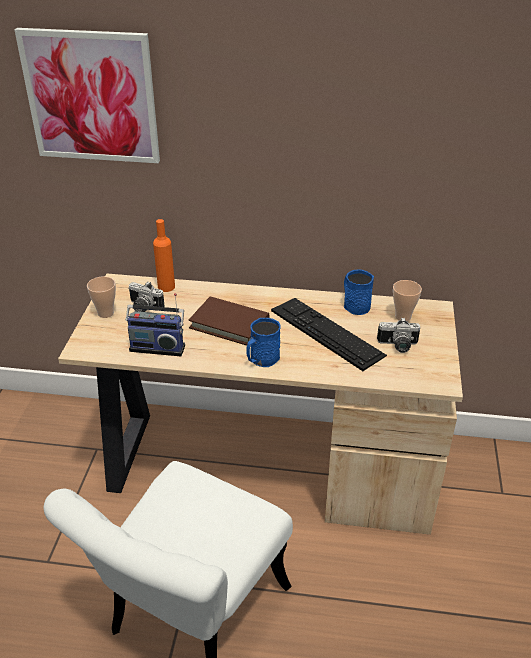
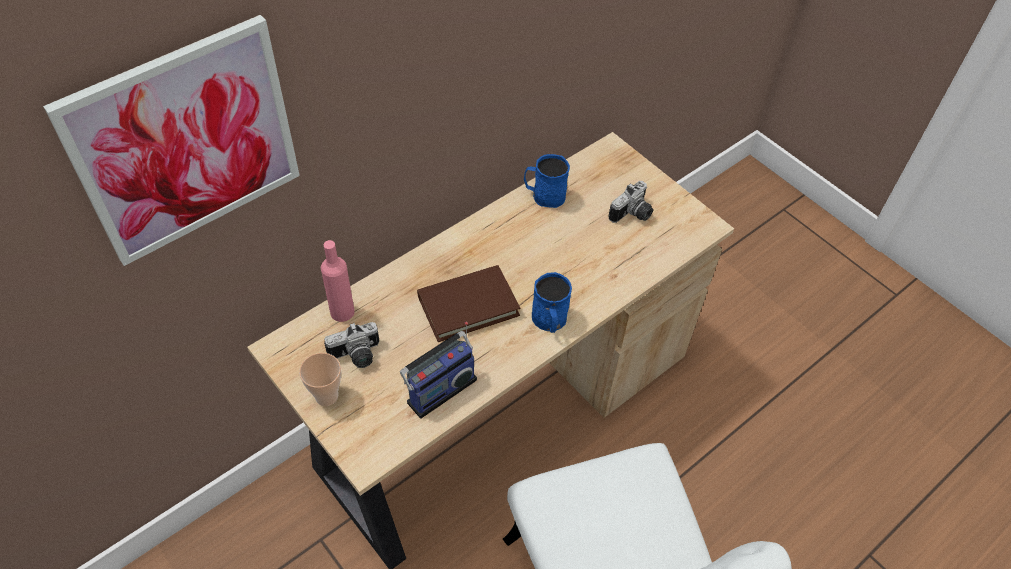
camera: 50 degrees left, 15 degrees up
orange bottle [153,219,175,292] -> pink bottle [321,240,355,322]
keyboard [271,298,387,371] -> none
cup [393,280,422,321] -> none

